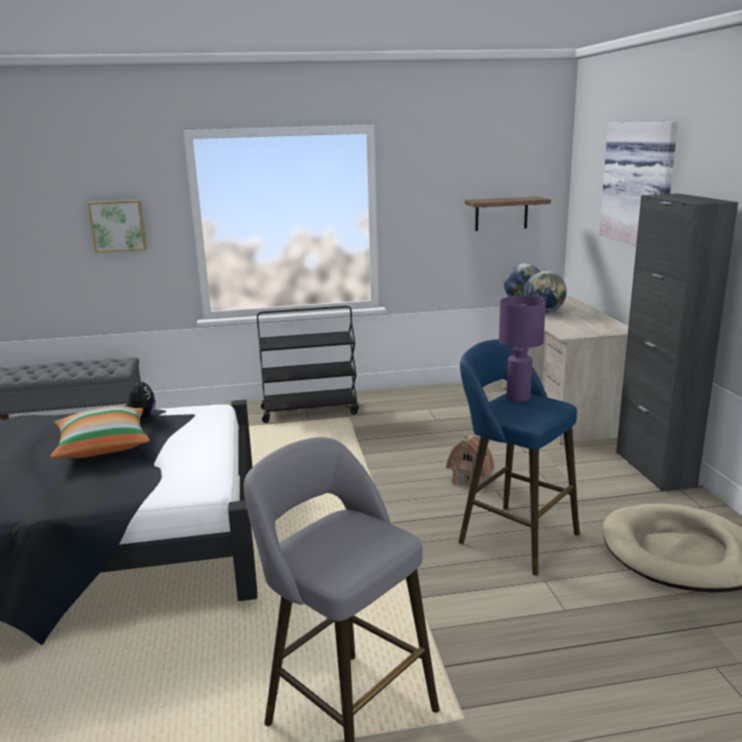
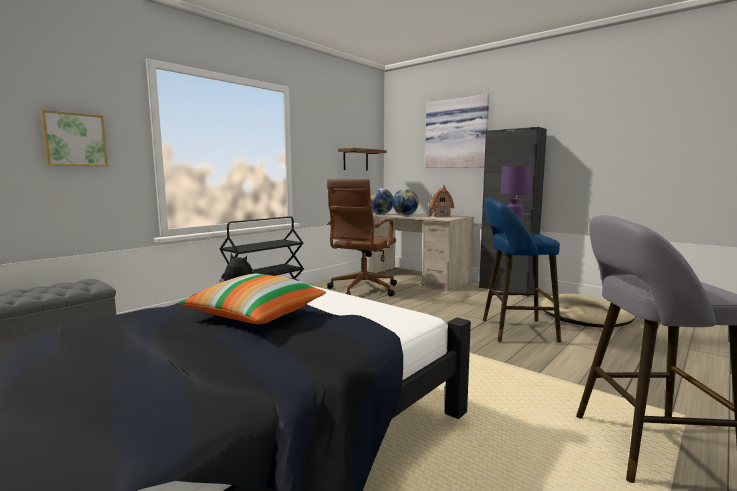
camera: 40 degrees left, 10 degrees down
toy house [446,434,494,492] -> toy house moved to [429,185,454,217]
none -> brown office chair [327,179,397,297]

